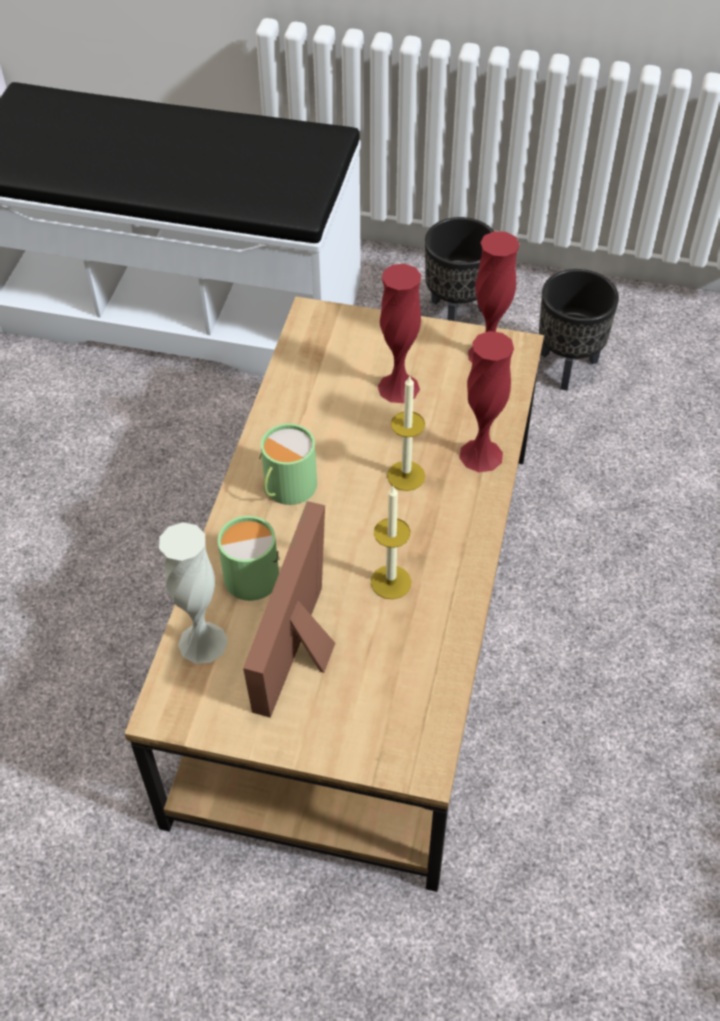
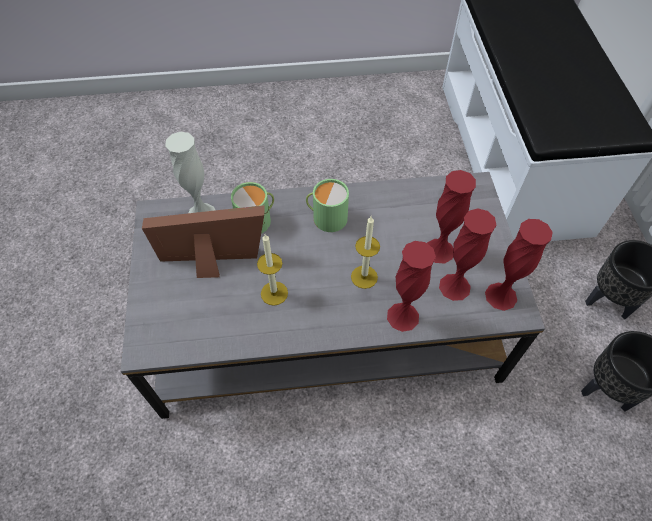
camera: 70 degrees right, 5 degrees up
brown coffee table [124,296,544,892] -> grey coffee table [121,172,545,419]
none -> red vase [439,208,496,301]

